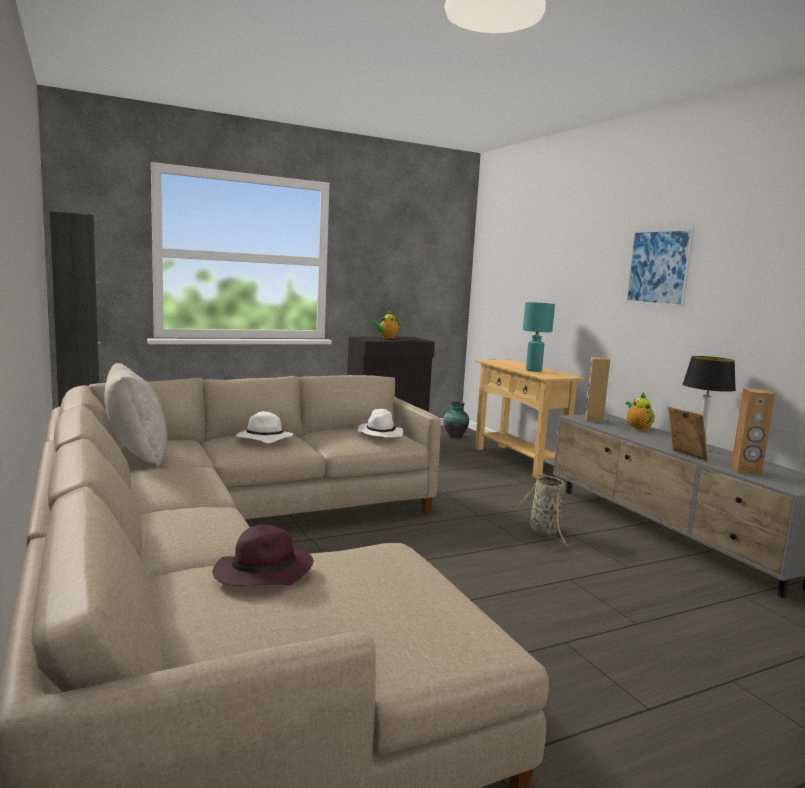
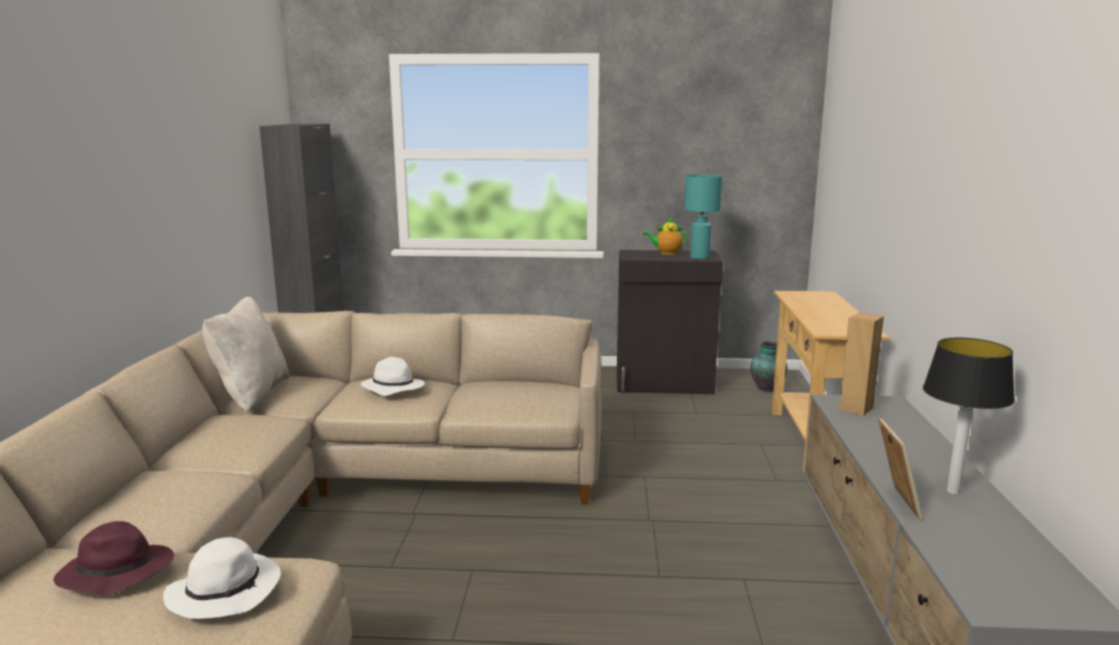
camera: 30 degrees right, 5 degrees up
white hat [358,409,403,437] -> white hat moved to [163,537,281,619]
basket [514,474,568,546] -> none
turquoise table lamp [523,302,555,372] -> turquoise table lamp moved to [684,174,722,260]
picture [625,228,694,308] -> none
teapot [626,392,655,431] -> none
brown speaker [731,388,775,476] -> none

